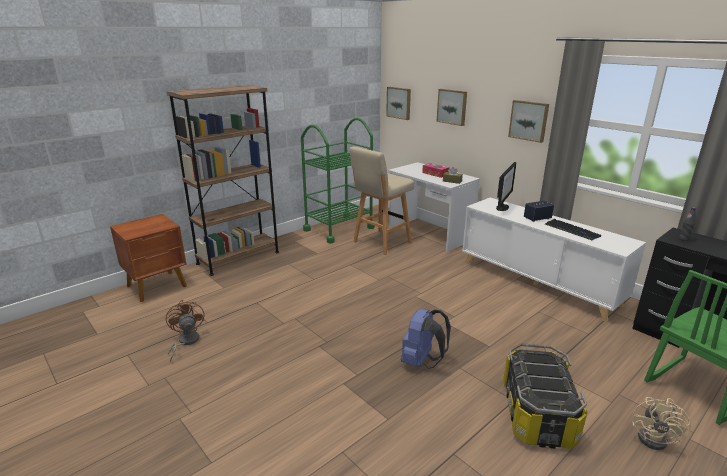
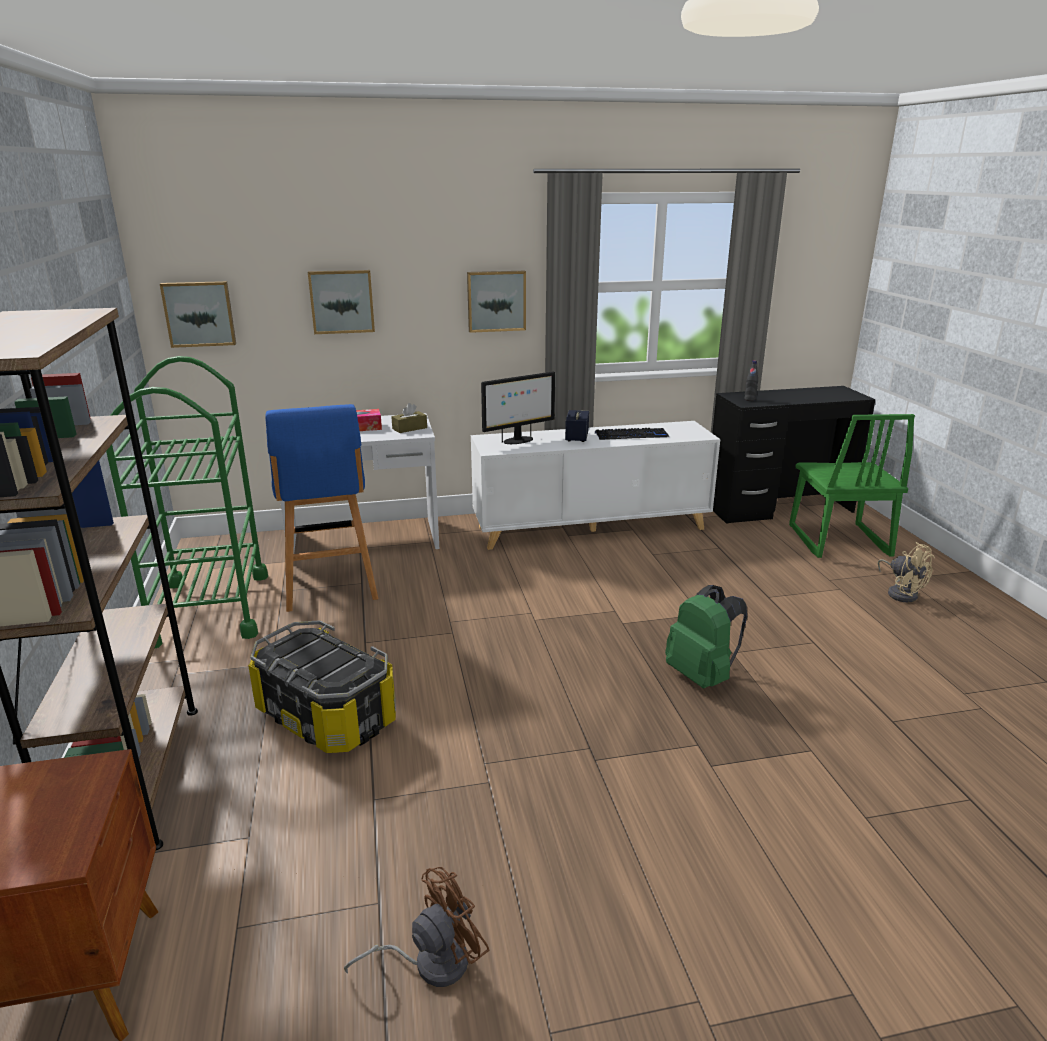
camera: 60 degrees left, 0 degrees up
brown fan [166,300,204,362] -> brown fan turned 135 degrees clockwise [344,867,489,987]
beige stool [350,146,414,255] -> blue stool [265,404,378,612]
blue backpack [401,309,451,369] -> green backpack [665,585,747,689]
monitor [496,162,517,211] -> monitor turned 90 degrees clockwise [481,371,555,444]
storage box [503,343,587,449] -> storage box moved to [248,620,396,753]

